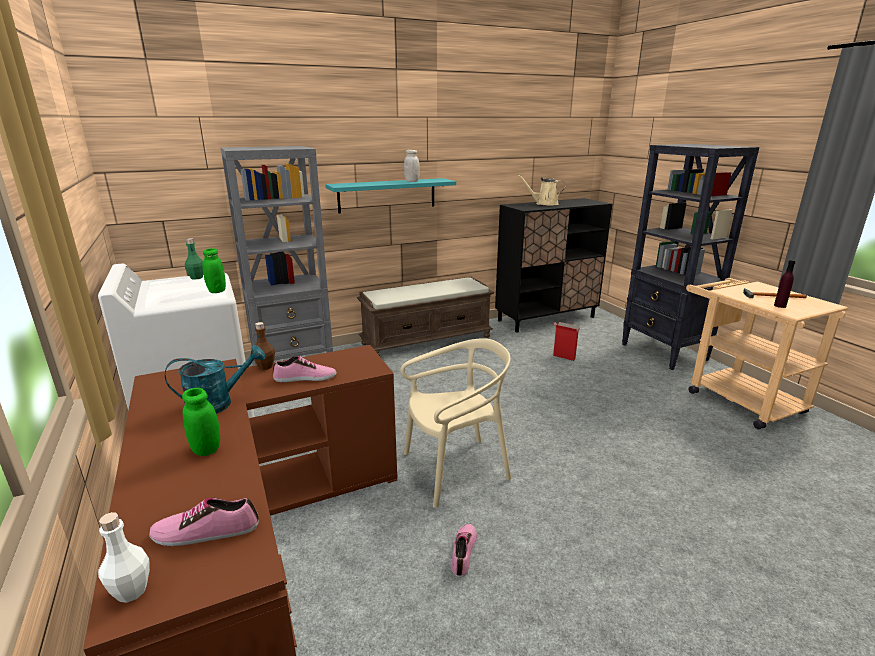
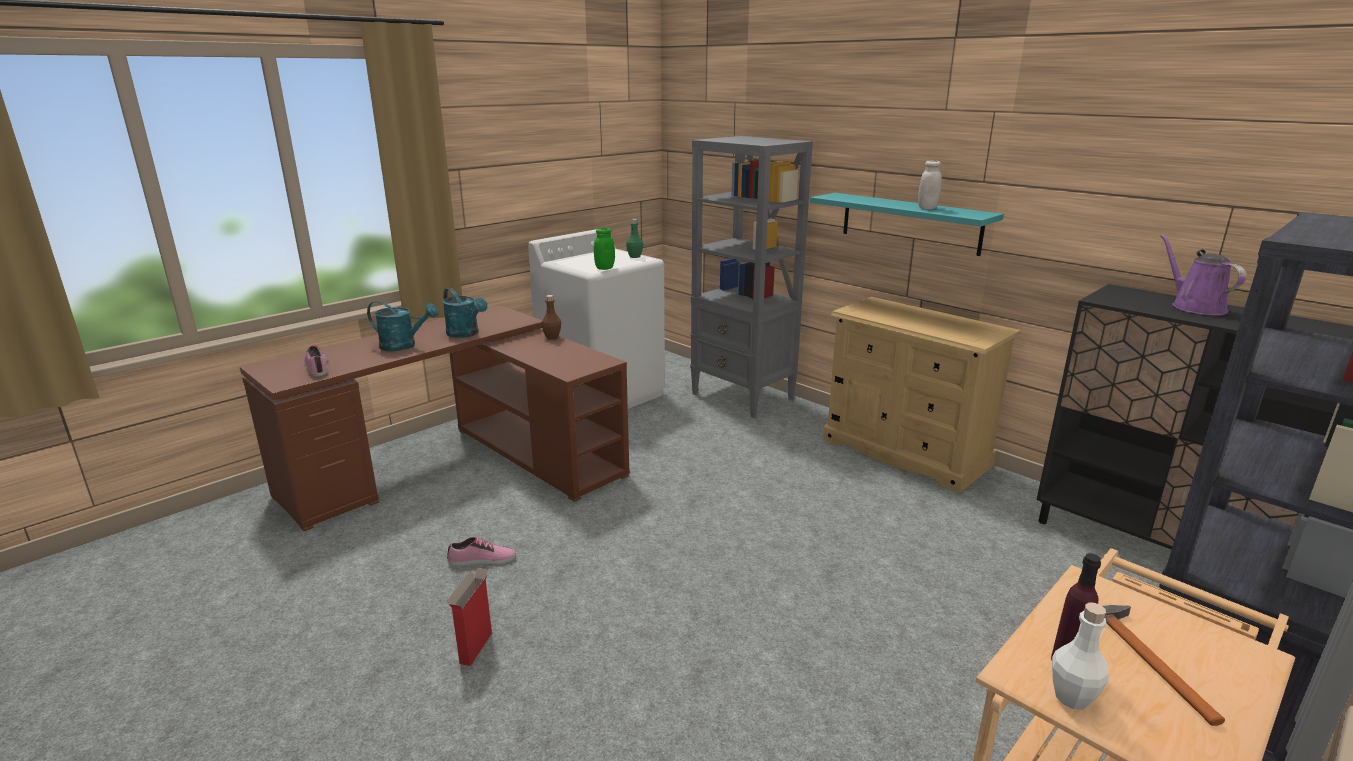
camera: 70 degrees right, 0 degrees up
white bottle [98,512,150,603] -> white bottle moved to [1052,603,1109,710]
green jar [182,388,220,456] -> turquoise watering can [367,301,439,351]
shoe [273,356,337,382] -> none
brown bench [356,277,494,356] -> beige dresser [823,297,1021,493]
beige chair [400,338,511,508] -> none
beige watering can [518,175,566,206] -> purple watering can [1161,234,1246,316]
cardboard box [553,322,581,361] -> cardboard box moved to [447,568,492,666]

